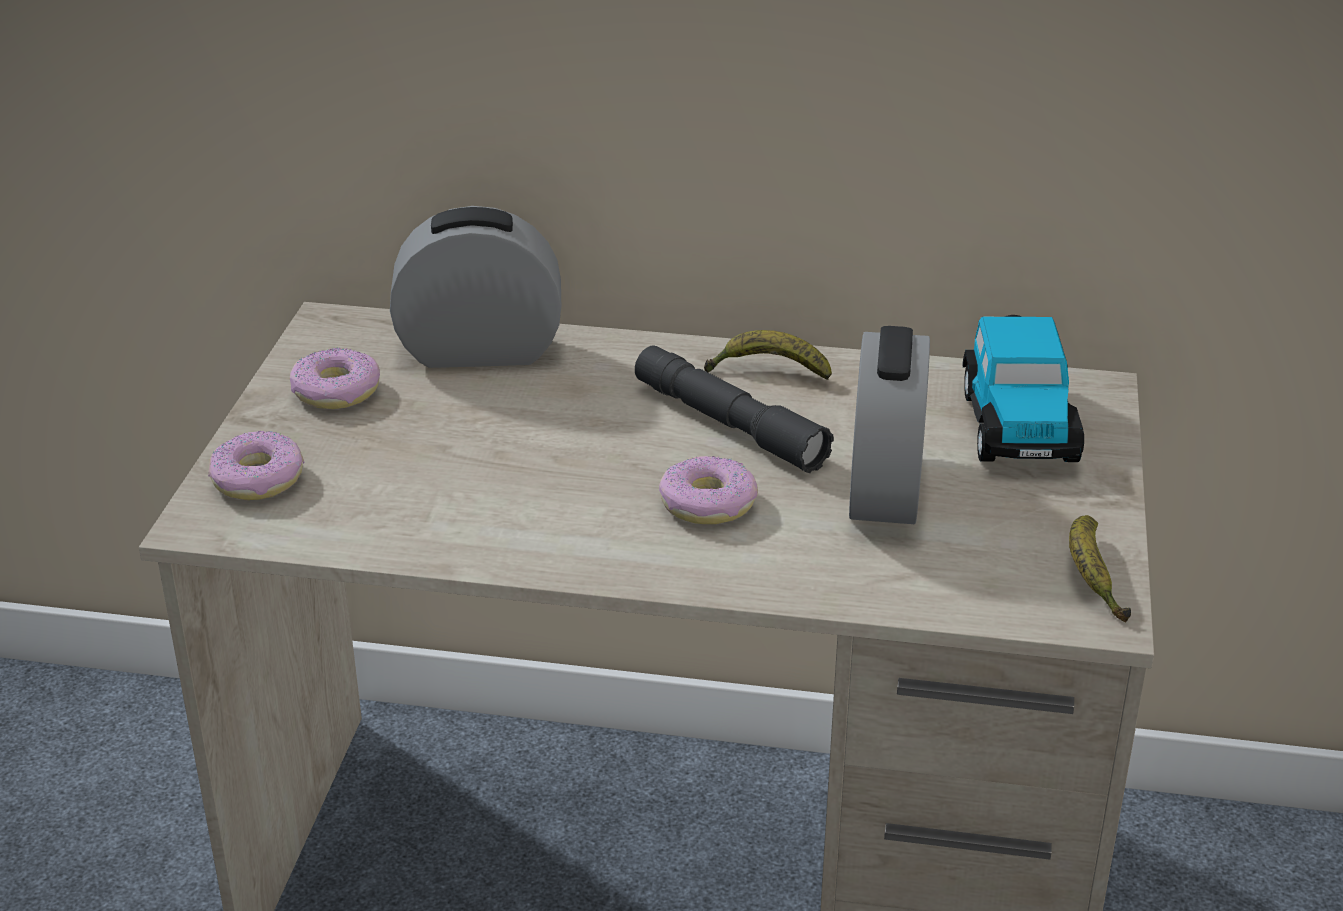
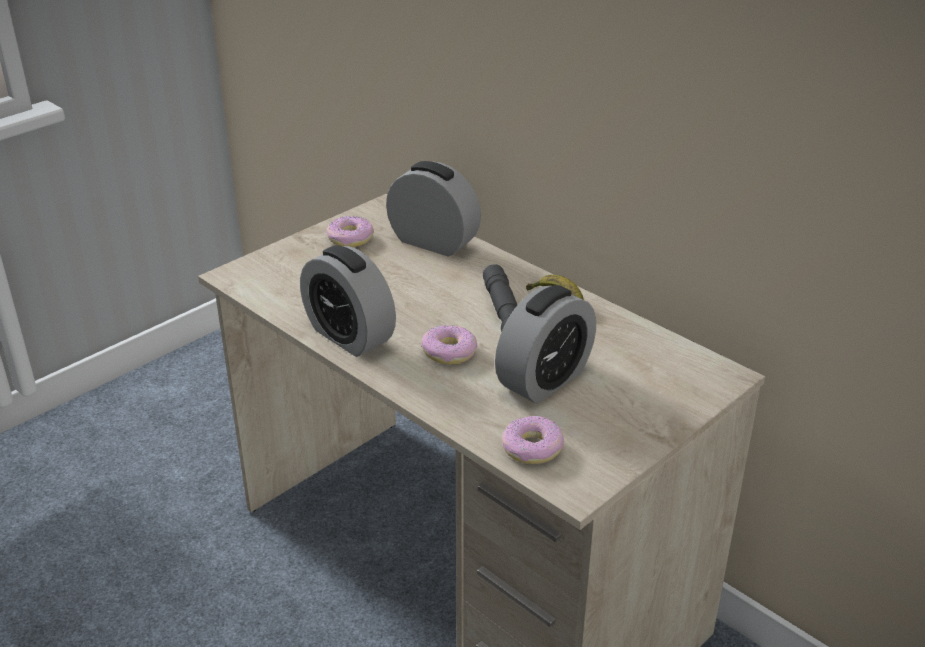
camera: 35 degrees right, 0 degrees up
donut [208,431,305,500] -> donut moved to [502,416,564,464]
toy car [962,315,1084,462] -> none
banana [1069,515,1131,622] -> none
none -> alarm clock [300,245,396,357]

